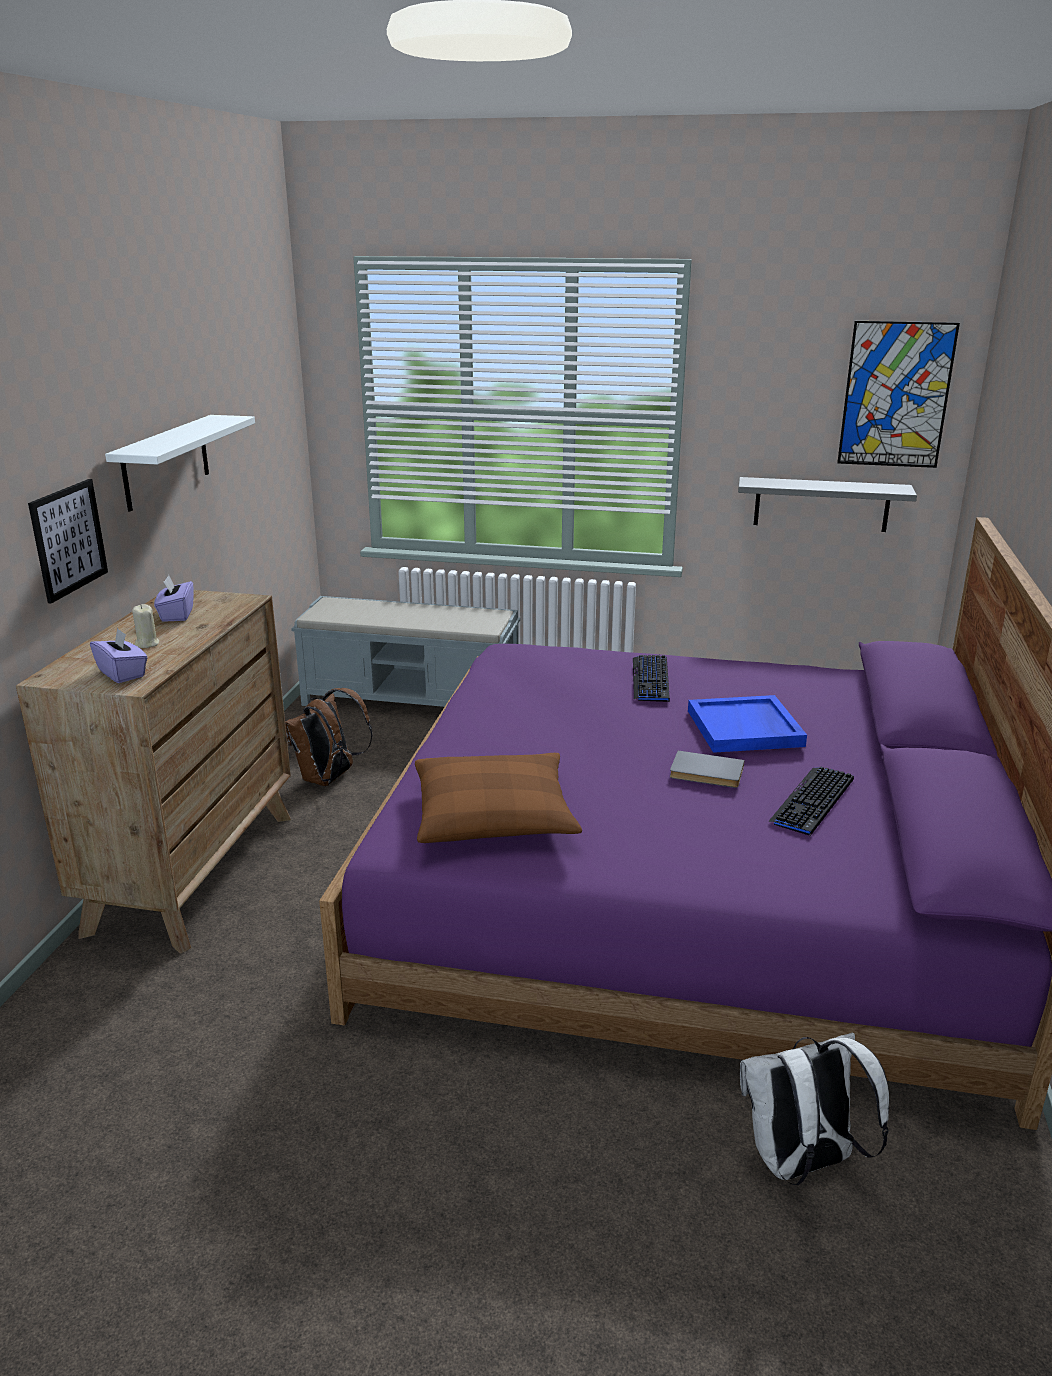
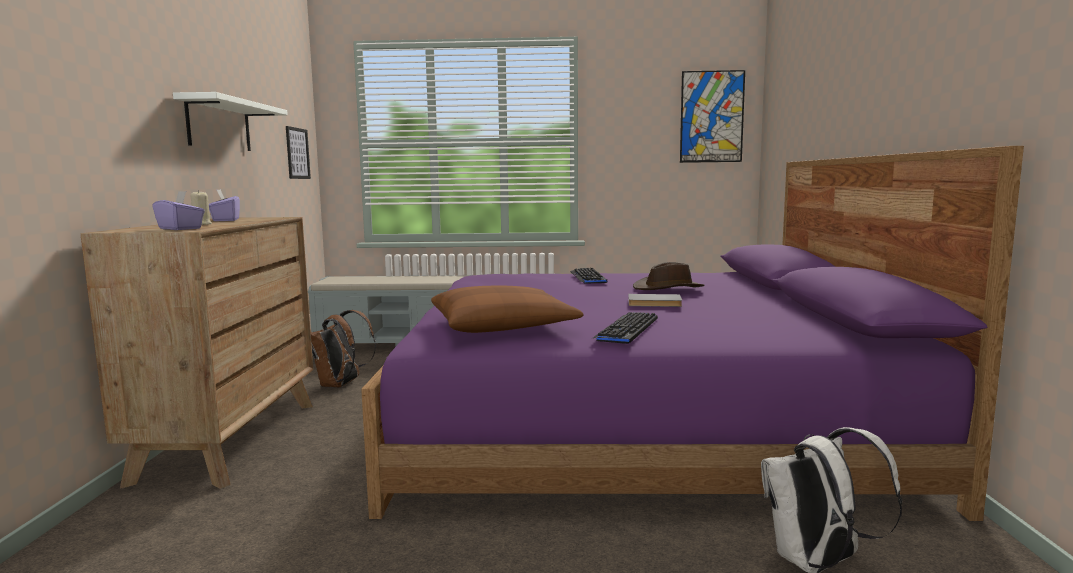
camera: 10 degrees left, 15 degrees down
picture [28,479,108,604] -> picture moved to [286,126,311,179]
blue tray [688,695,807,753] -> brown hat [633,262,705,290]
grey shelf [738,477,917,532] -> none
keyboard [768,766,854,836] -> keyboard moved to [591,312,658,344]

